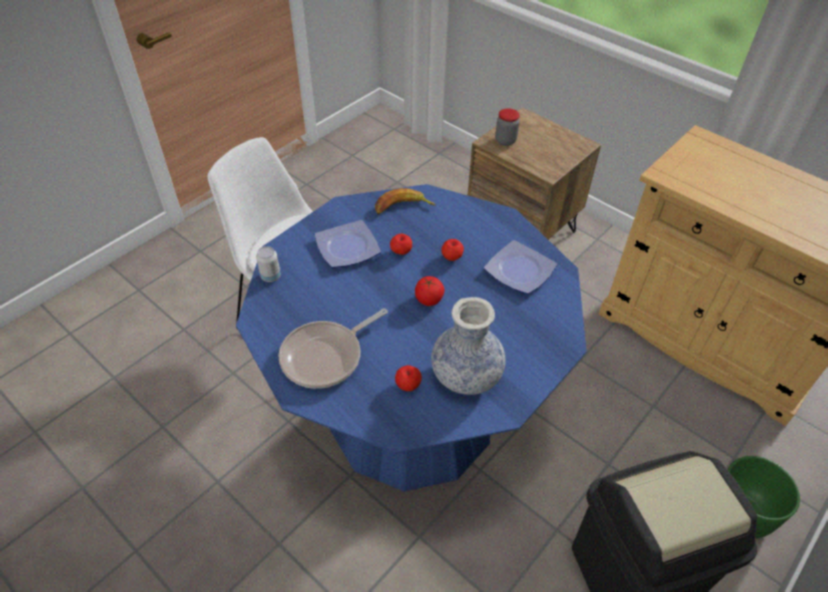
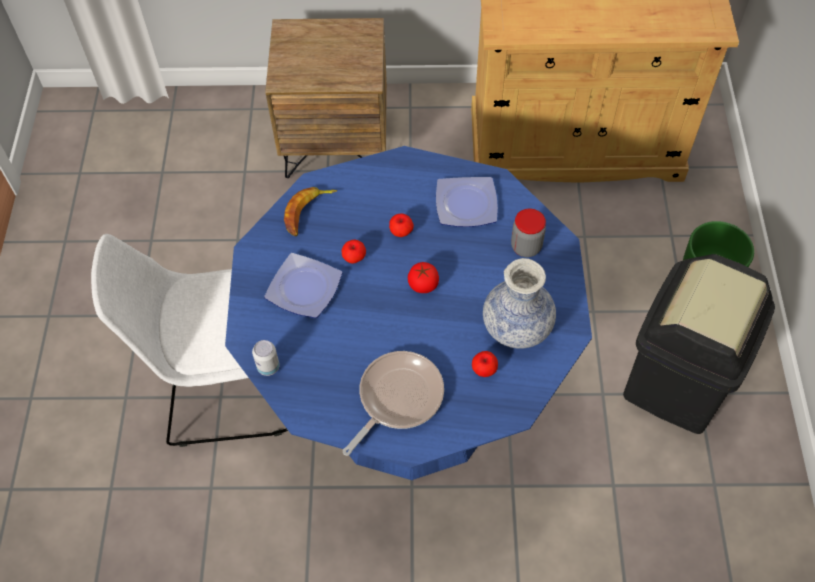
camera: 40 degrees left, 10 degrees up
frying pan [279,308,388,389] -> frying pan turned 150 degrees counterclockwise [343,351,444,456]
jar [495,108,520,146] -> jar moved to [511,209,546,257]

